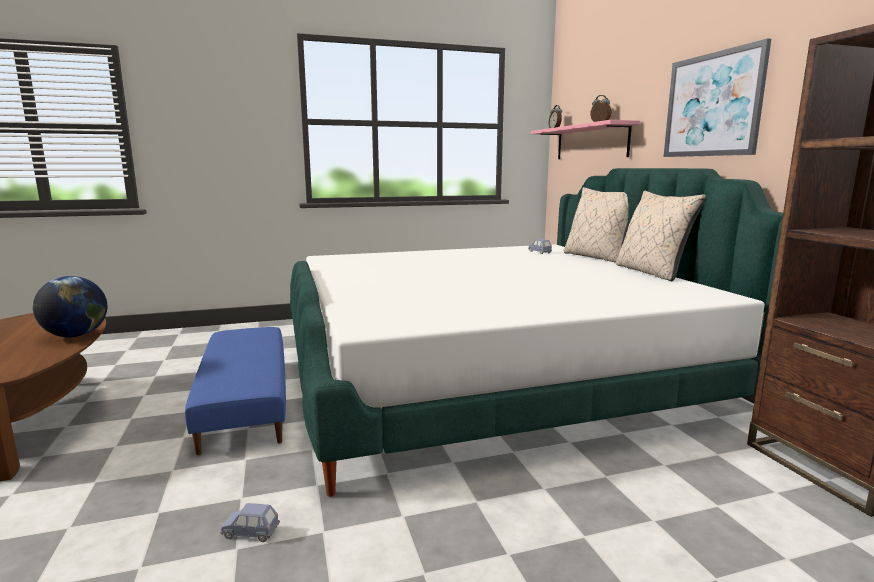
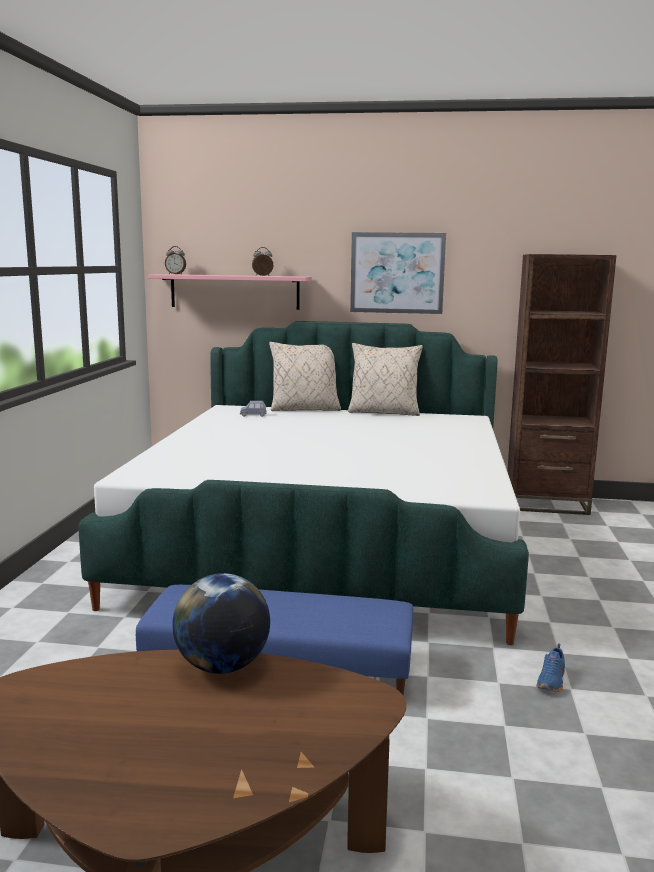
camera: 65 degrees left, 0 degrees up
blue toy car [220,503,280,542] -> blue shoe [536,643,565,692]

